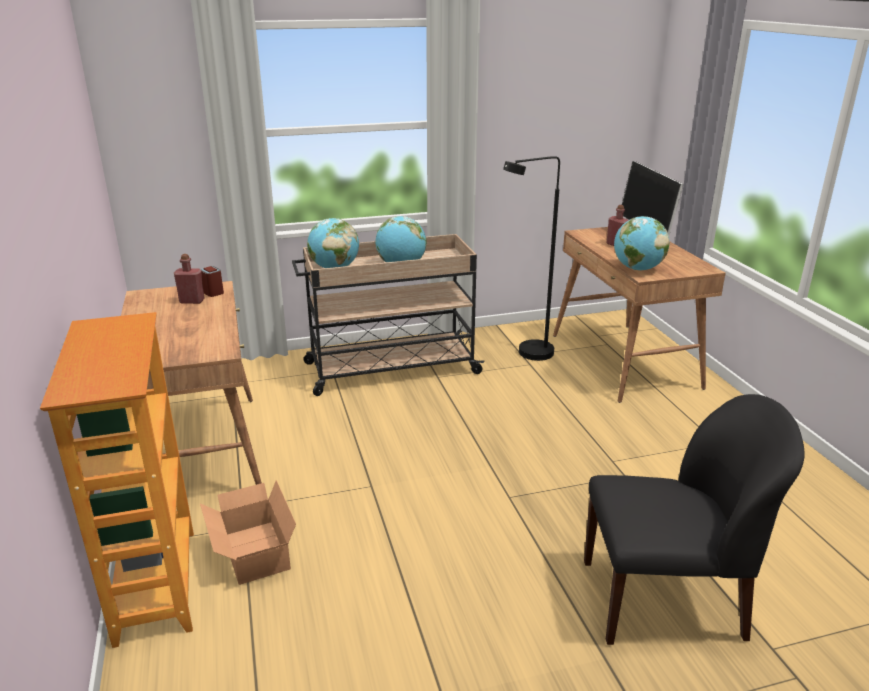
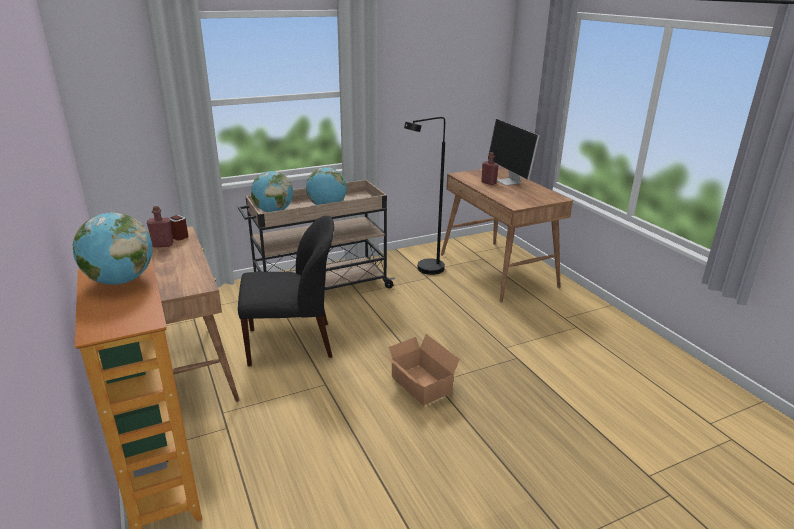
camera: 10 degrees left, 0 degrees up
cardboard box [200,480,296,585] -> cardboard box moved to [383,334,460,406]
black chair [584,394,805,645] -> black chair moved to [238,216,334,367]
globe [614,216,670,270] -> globe moved to [73,212,153,285]

